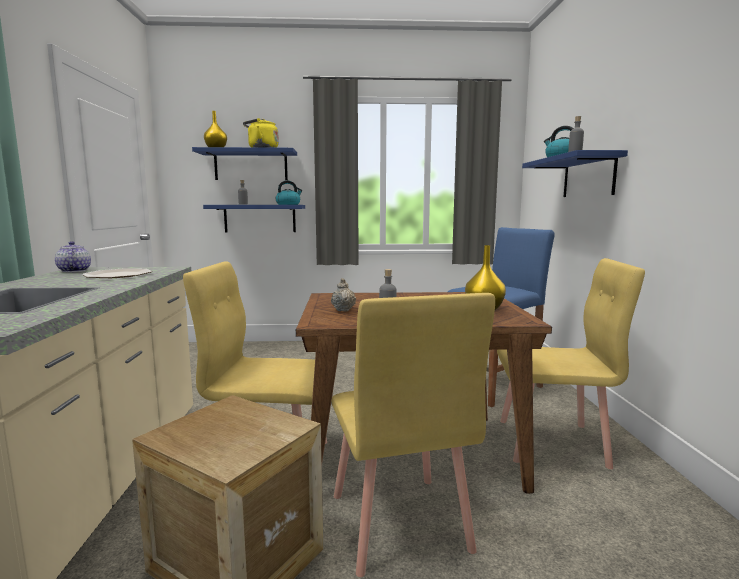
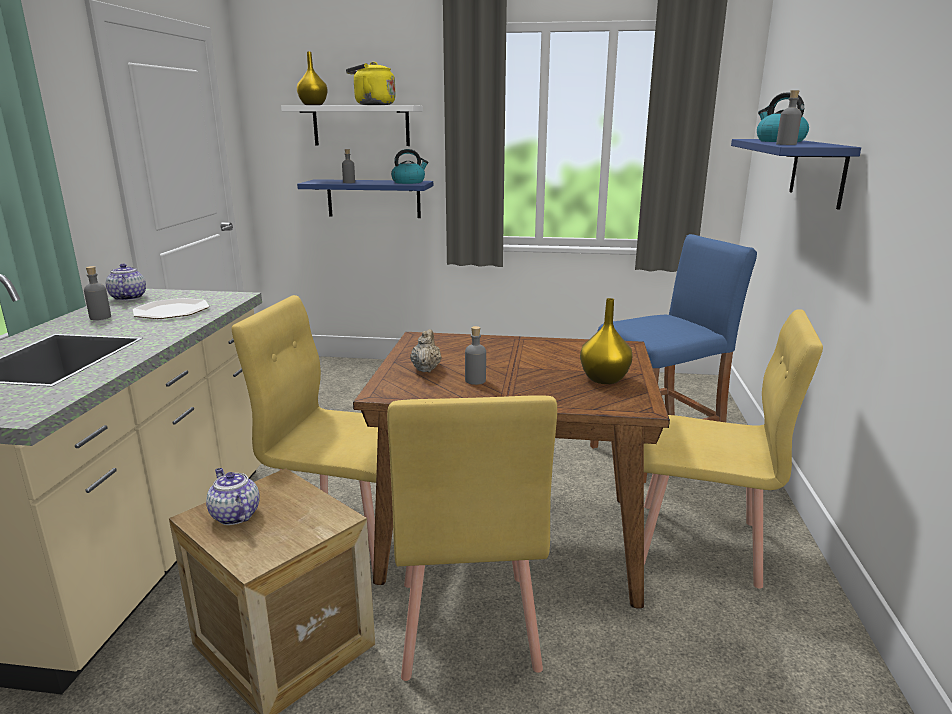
camera: 10 degrees right, 10 degrees up
blue shelf [192,147,297,180] -> white shelf [281,105,423,146]
none -> grey bottle [84,266,111,320]
none -> teapot [206,468,260,525]

